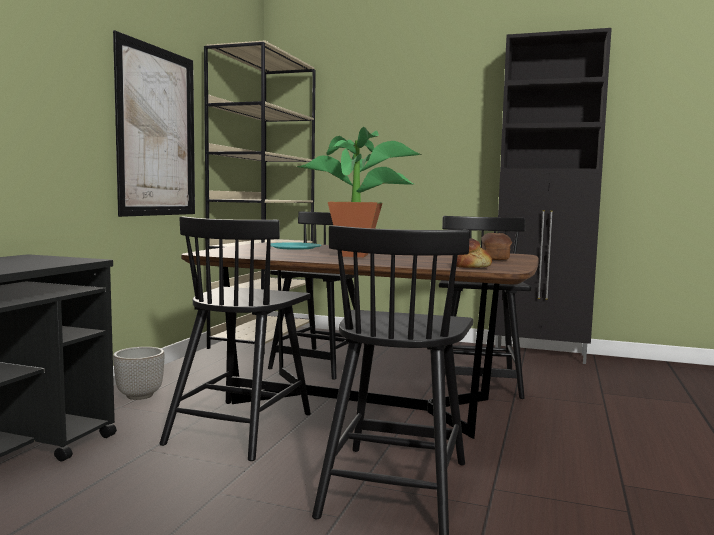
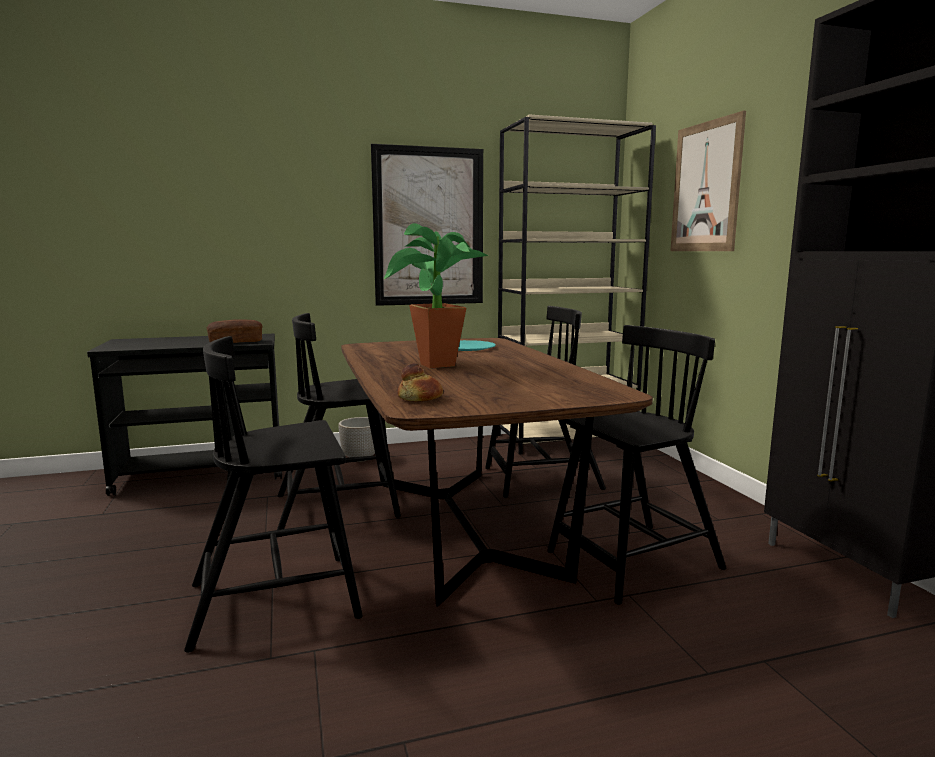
camera: 55 degrees right, 5 degrees up
bread [481,233,512,260] -> bread moved to [207,319,263,343]
none -> picture [670,111,746,251]

